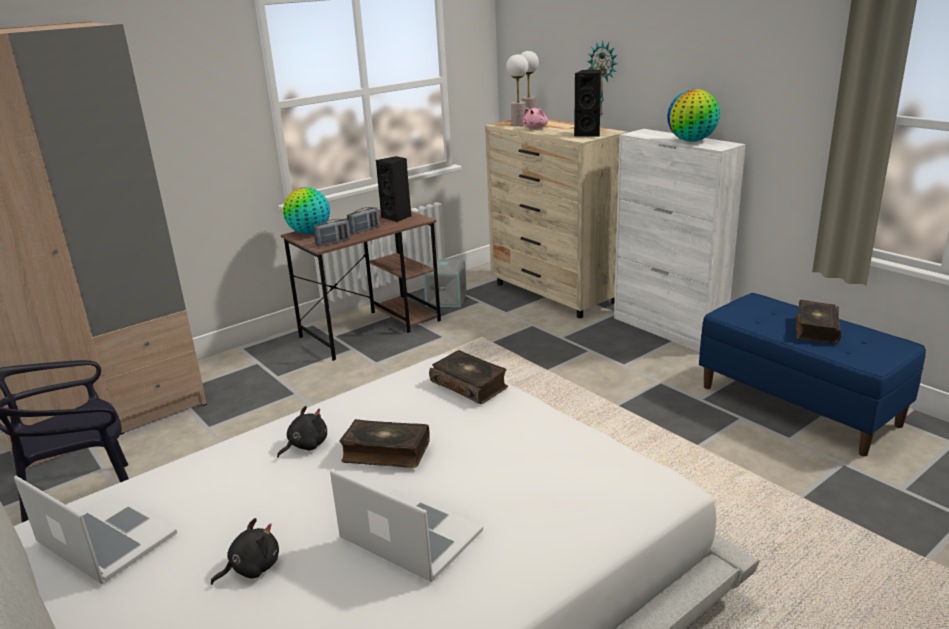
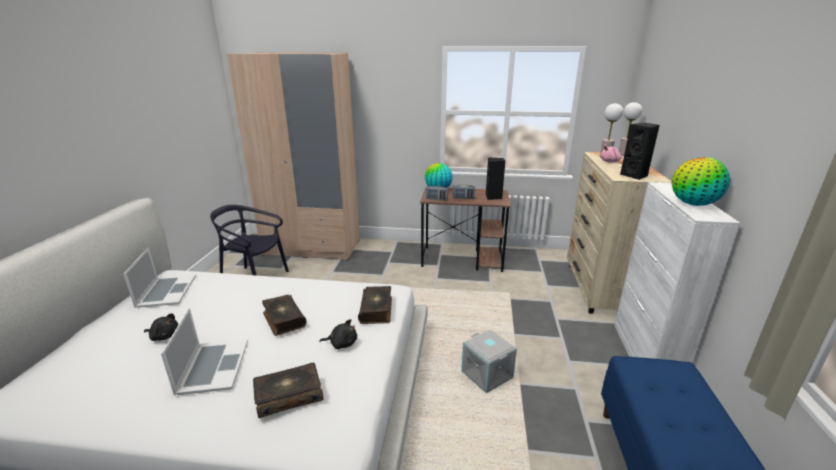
camera: 45 degrees right, 0 degrees up
black plush toy [277,406,327,458] -> black plush toy moved to [319,319,357,349]
grey storage box [423,259,467,307] -> grey storage box moved to [461,329,517,393]
wall clock [587,41,618,116] -> none
book [796,300,841,344] -> book moved to [253,362,324,418]

